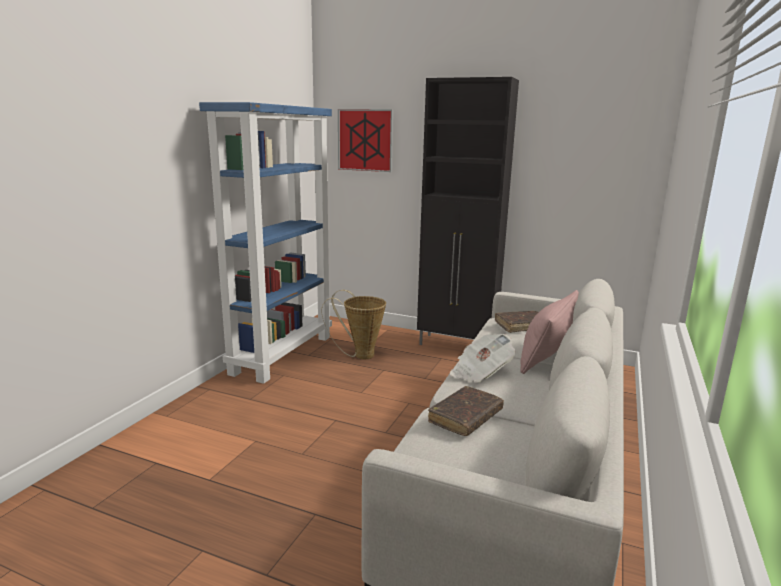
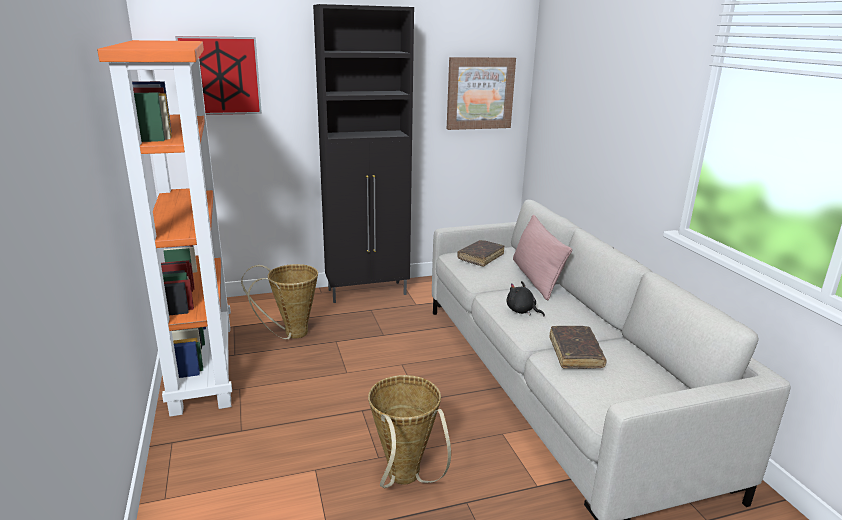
camera: 40 degrees left, 5 degrees up
blue bookcase [199,102,332,384] -> orange bookcase [97,40,232,417]
newspaper [450,334,516,383] -> black plush toy [506,281,545,317]
none -> basket [368,375,451,488]
none -> picture [447,57,516,130]

